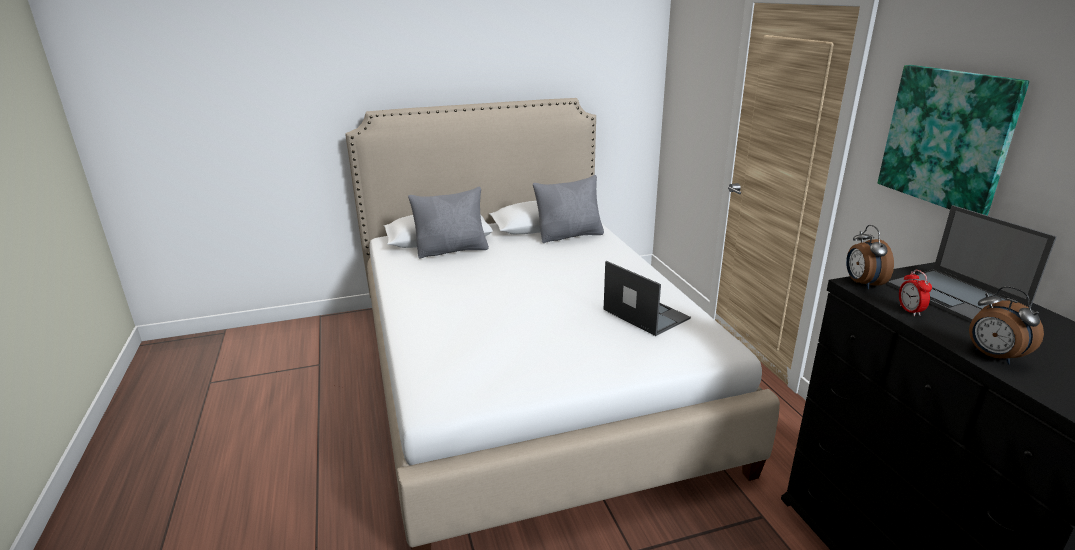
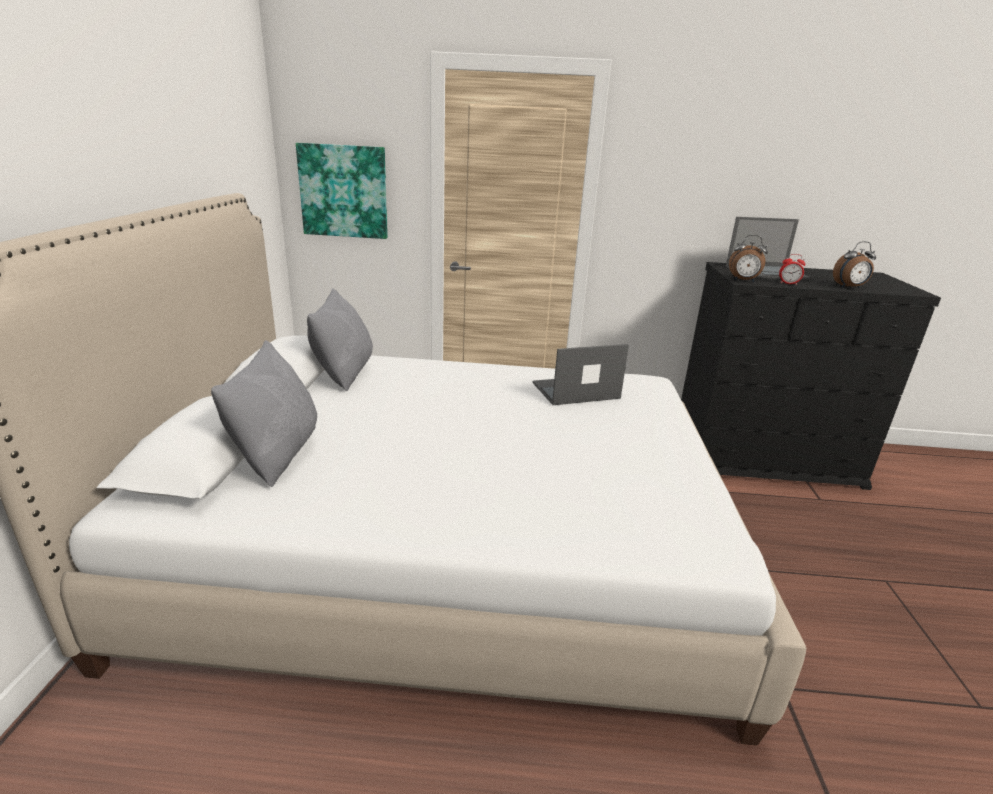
camera: 70 degrees left, 0 degrees up
picture [878,65,1029,216] -> picture moved to [296,143,388,239]

